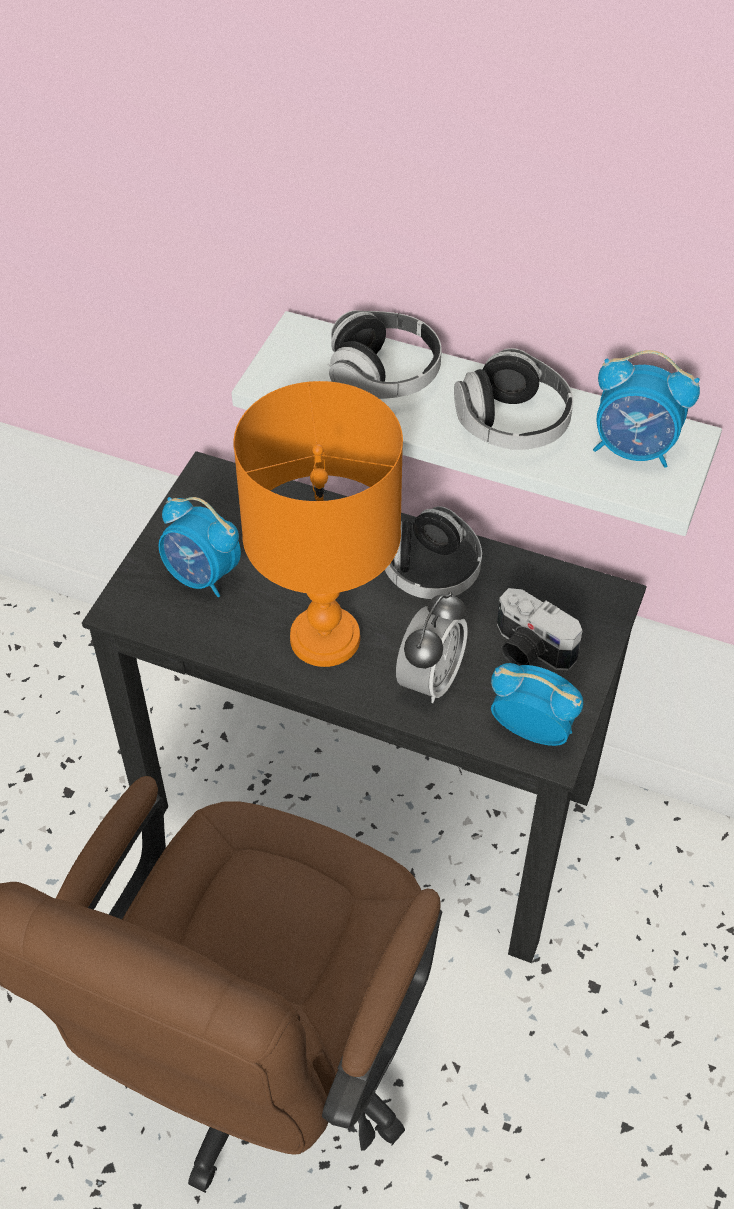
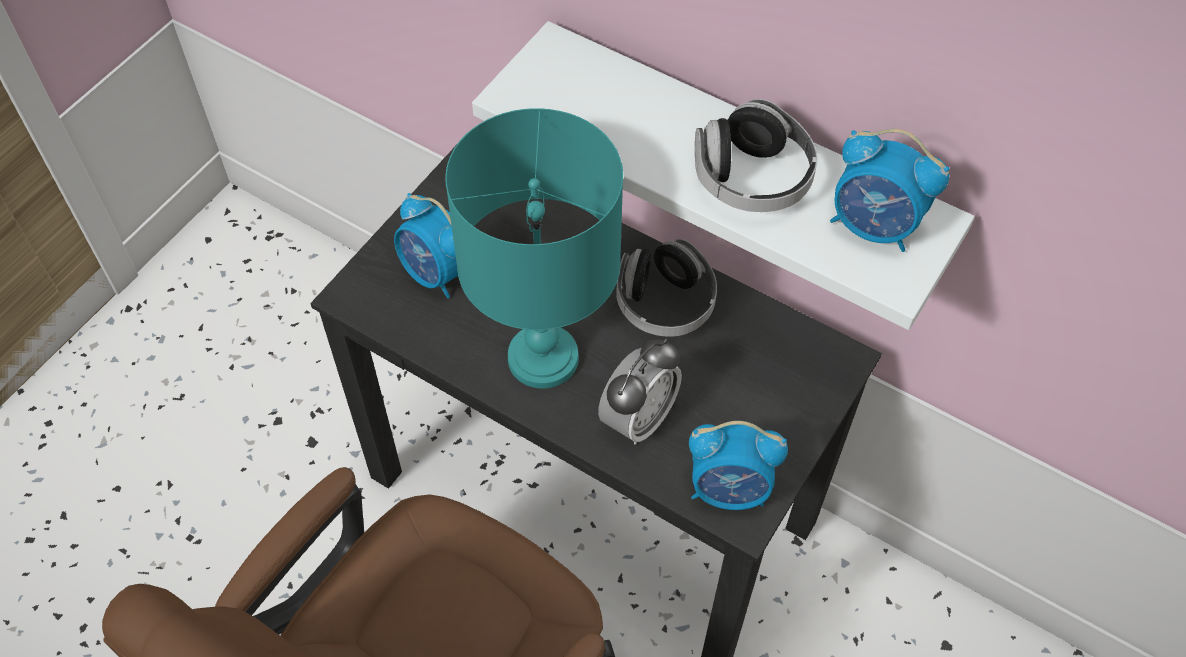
camera: 10 degrees right, 5 degrees up
orange table lamp [234,381,403,667] -> turquoise table lamp [445,108,623,389]
headphones [328,310,442,399] -> none
alarm clock [491,663,583,746] -> alarm clock turned 150 degrees clockwise [689,421,788,510]
camera [497,588,583,670] -> none

